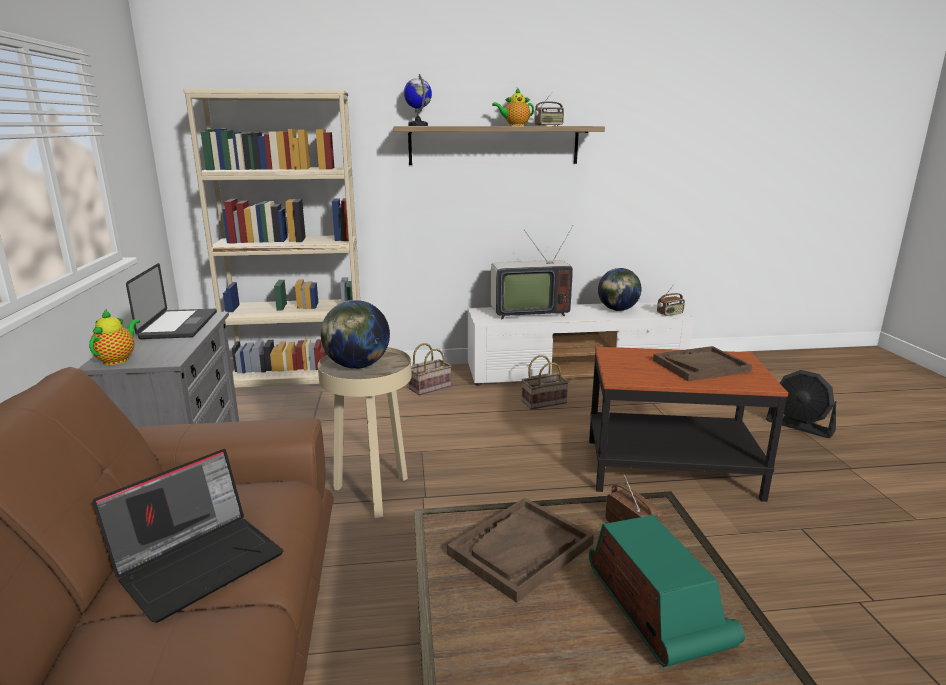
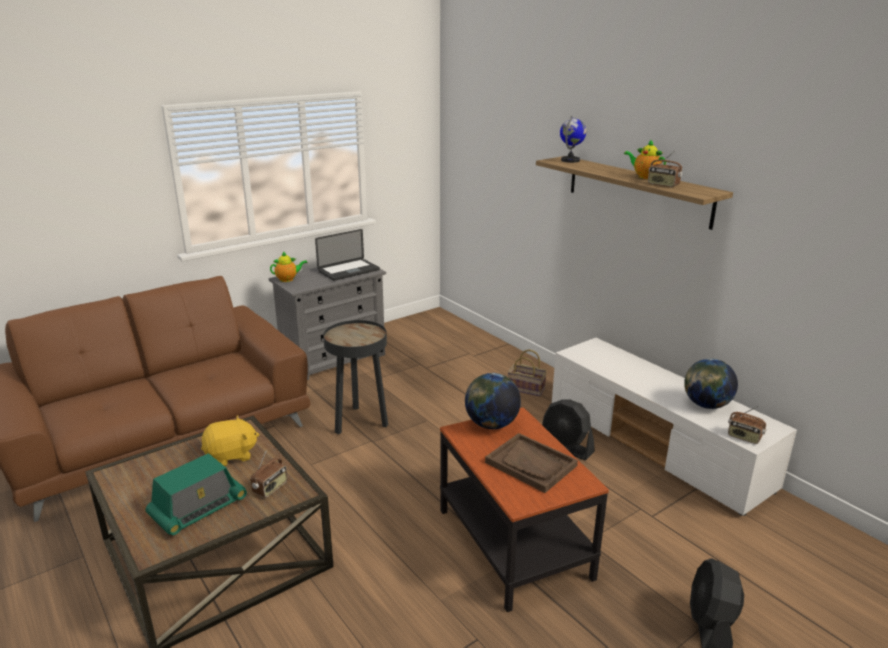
camera: 60 degrees right, 5 degrees up
laptop [93,449,283,623] -> none
beige bookcase [183,89,360,388] -> none
beige side table [318,347,412,518] -> black side table [323,320,388,435]
globe [321,300,390,369] -> globe moved to [465,373,521,429]
brown tray [447,498,594,603] -> yellow plush toy [201,416,259,466]
television [491,226,573,319] -> none
basket [522,355,569,410] -> black fan [542,399,595,460]

